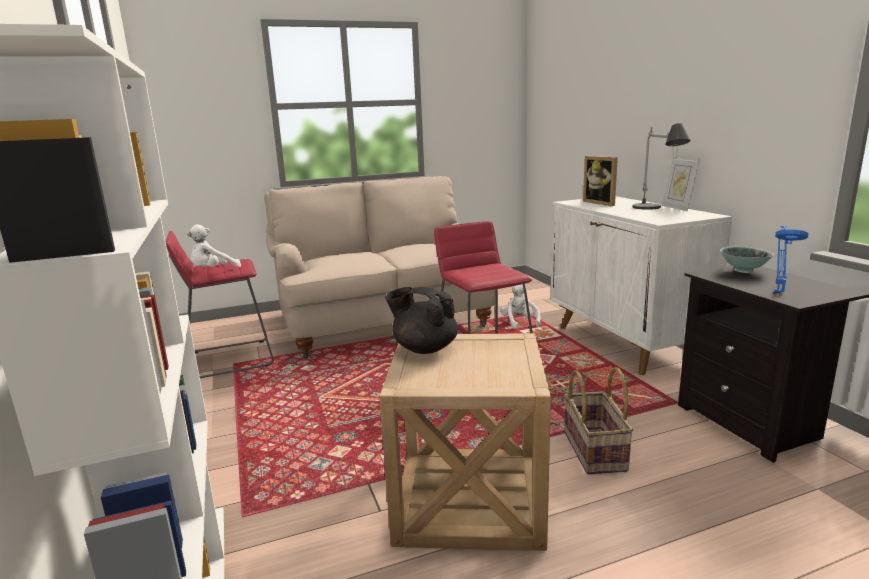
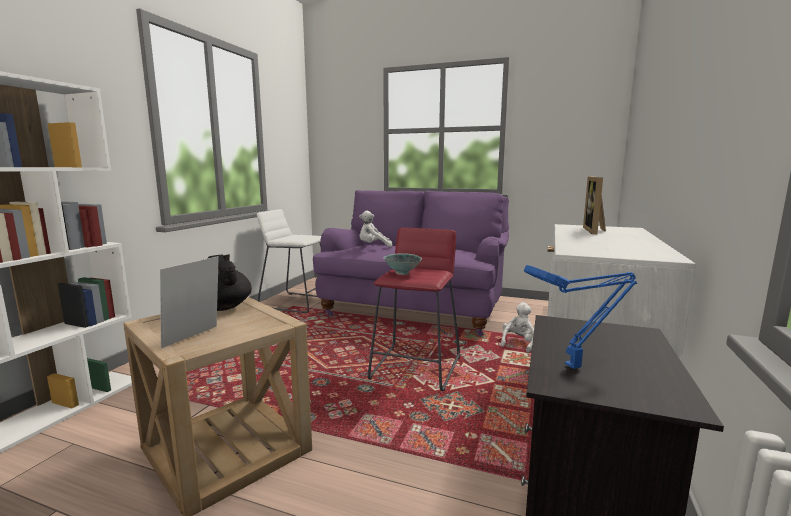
camera: 40 degrees right, 5 degrees down
red stool [165,231,274,378] -> white stool [257,209,321,313]
white plush toy [186,224,241,268] -> white plush toy moved to [359,211,392,247]
beige sofa [264,176,495,358] -> purple sofa [313,190,509,336]
basket [564,367,633,474] -> none
table lamp [632,123,691,210] -> none
picture frame [662,156,700,211] -> picture frame moved to [160,256,219,348]
bowl [720,246,774,273] -> bowl moved to [383,253,422,275]

